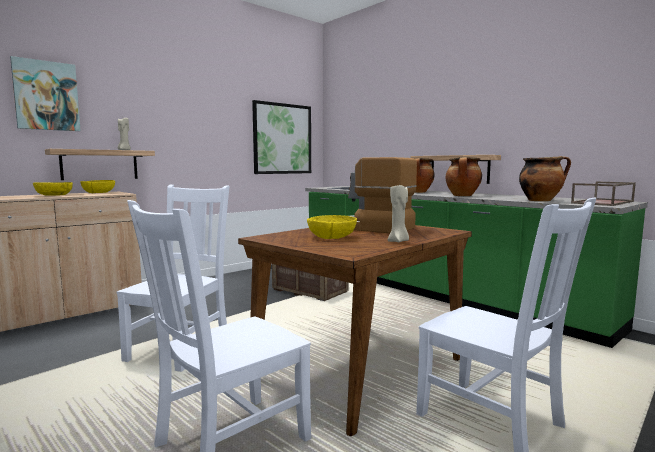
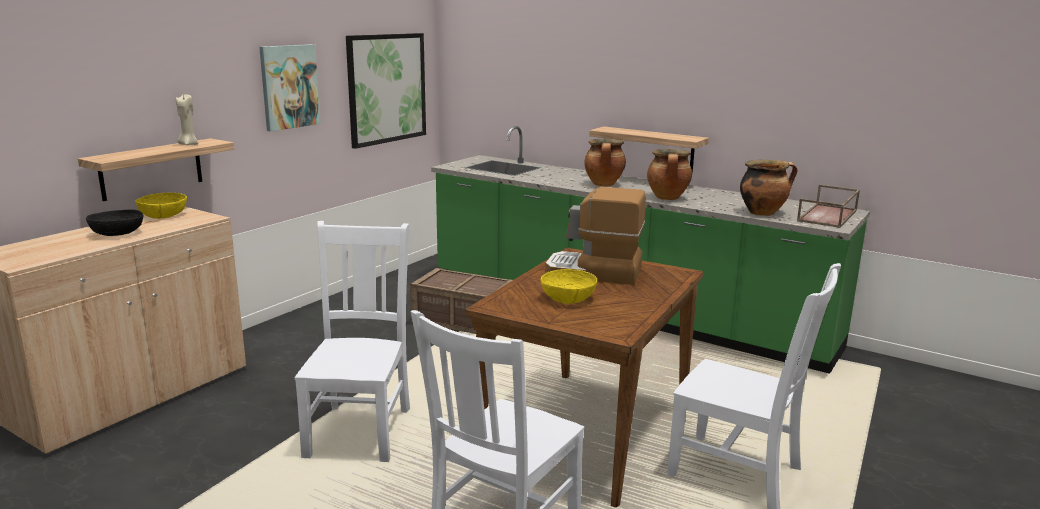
camera: 15 degrees left, 10 degrees up
picture [10,56,81,131] -> picture moved to [259,44,321,132]
yellow bowl [33,182,73,196] -> black bowl [86,209,144,236]
beige candle [388,185,409,242] -> none

